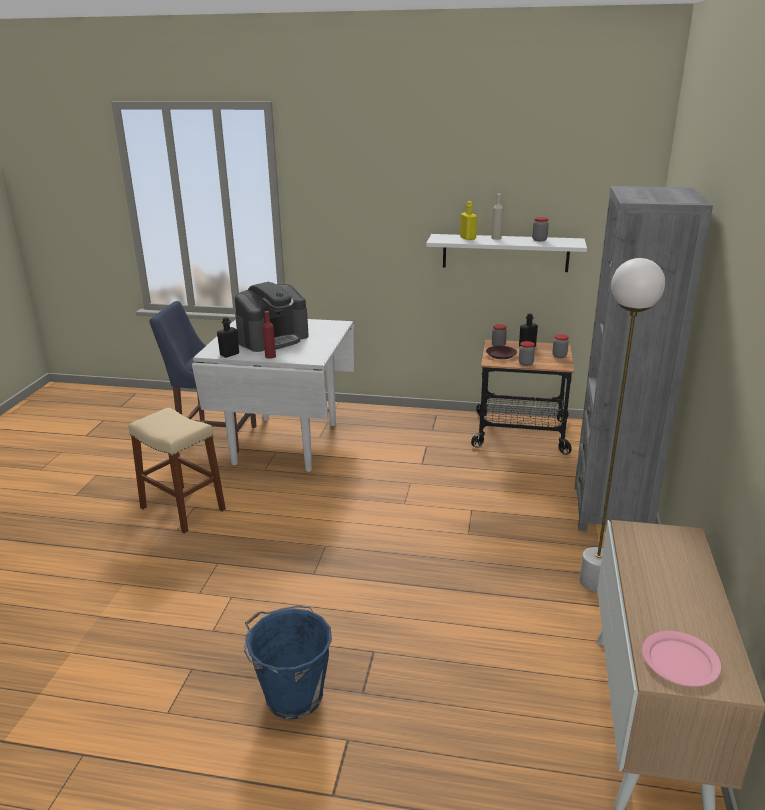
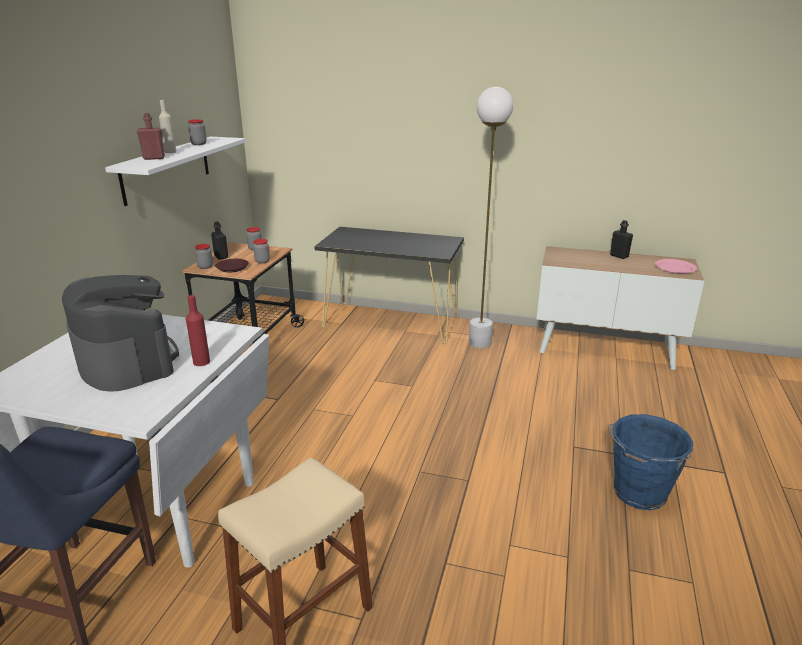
camera: 85 degrees left, 0 degrees up
black bottle [217,317,239,358] -> black bottle moved to [610,220,633,259]
yellow bottle [460,201,477,240] -> red bottle [137,113,165,160]
grey bookcase [575,186,713,531] -> black console table [314,227,464,344]

